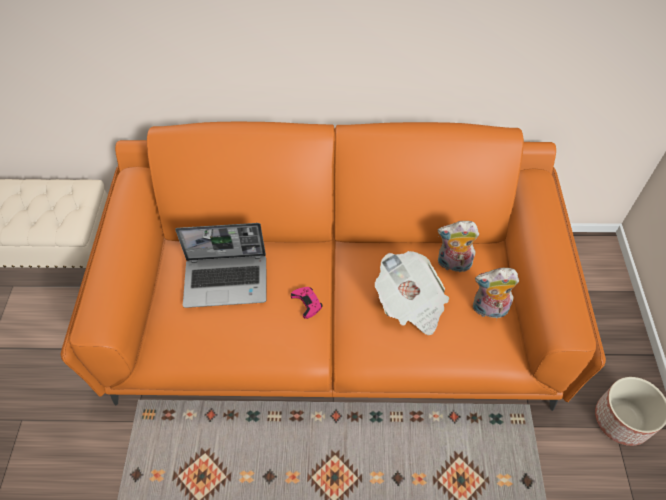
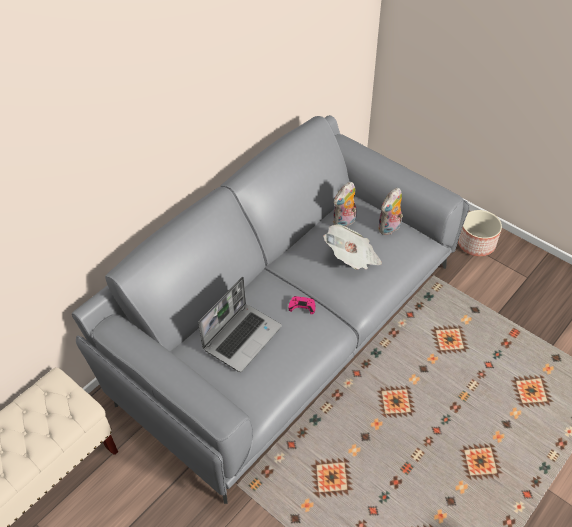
camera: 50 degrees left, 5 degrees down
orange sofa [60,122,606,411] -> grey sofa [72,115,470,504]

